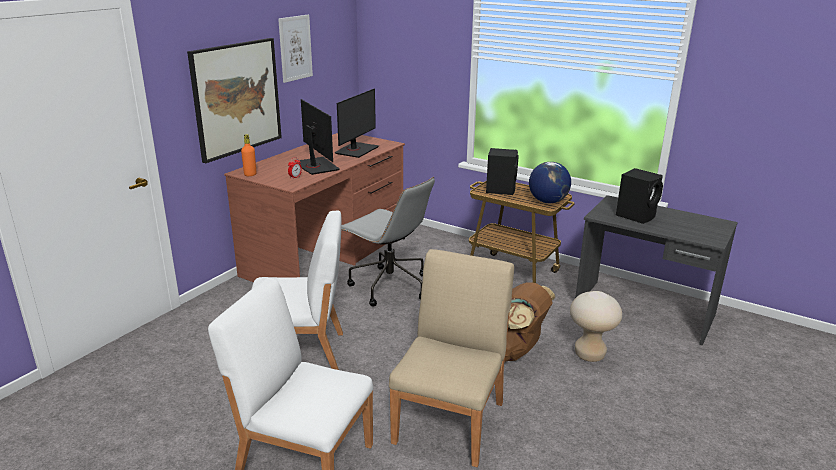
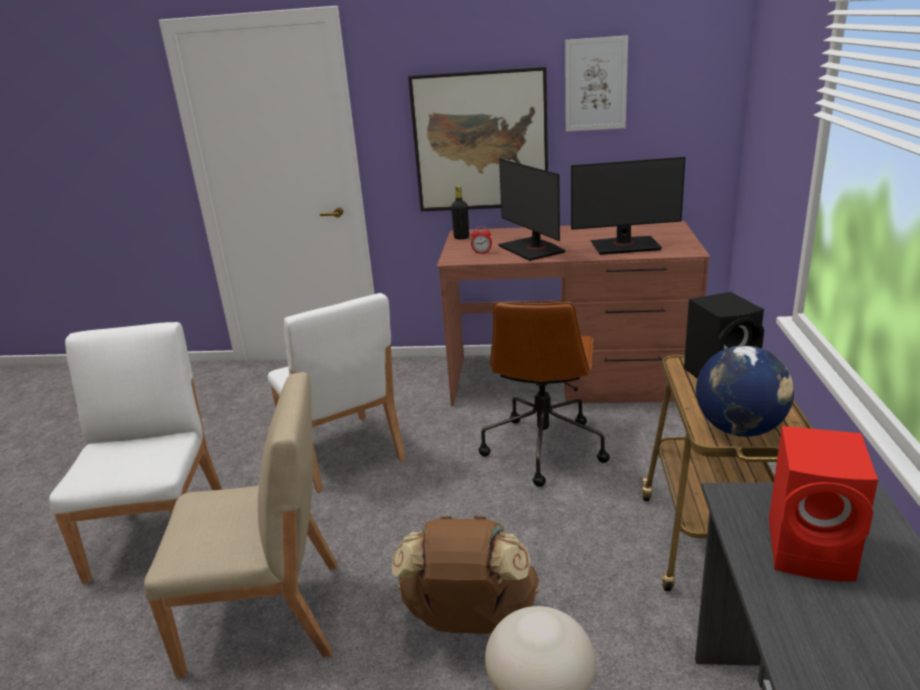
camera: 65 degrees right, 0 degrees up
orange bottle [241,134,257,176] -> black bottle [451,186,469,239]
monitor [297,99,340,175] -> monitor turned 120 degrees clockwise [498,159,566,261]
grey office chair [341,177,435,306] -> brown office chair [478,302,610,487]
black speaker [616,168,663,224] -> red speaker [769,426,878,582]

